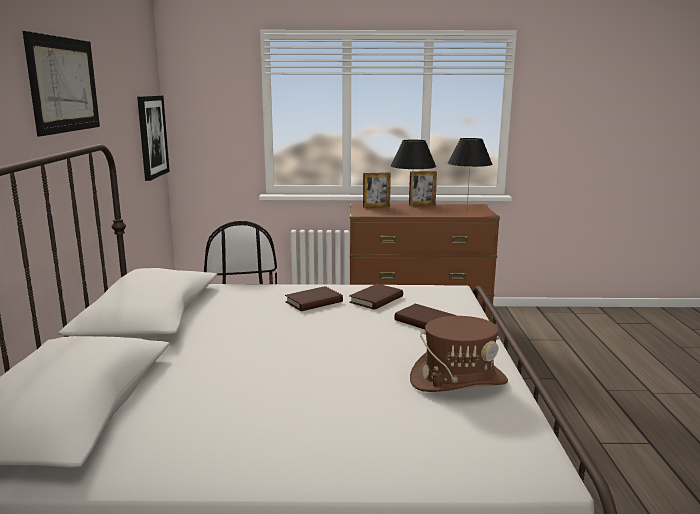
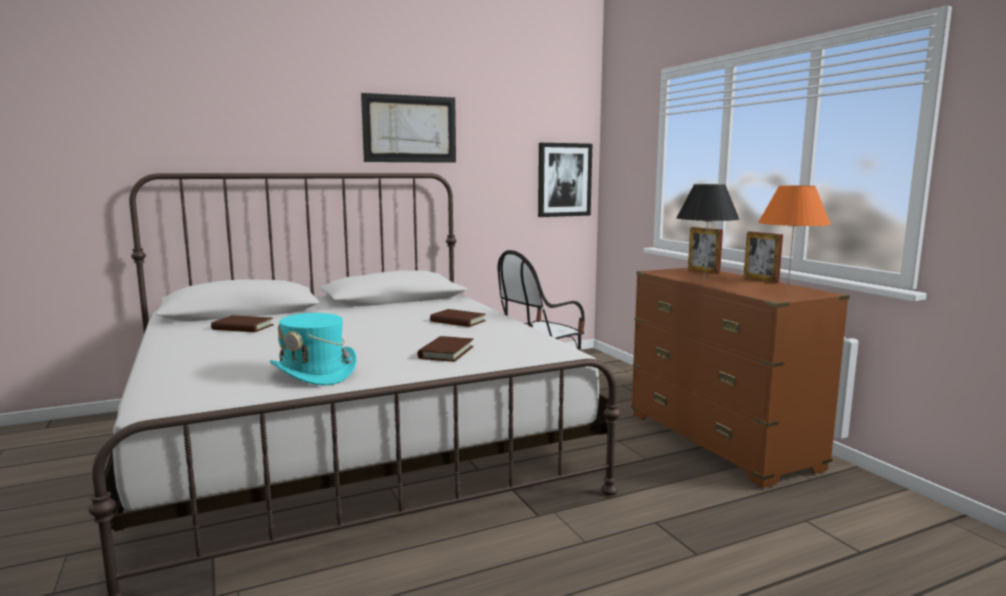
camera: 65 degrees right, 5 degrees down
brown book [349,284,403,310] -> brown book moved to [211,315,274,332]
brown hat [410,316,508,392] -> turquoise hat [270,313,357,386]
black table lamp [448,138,493,209] -> orange table lamp [758,185,831,292]

